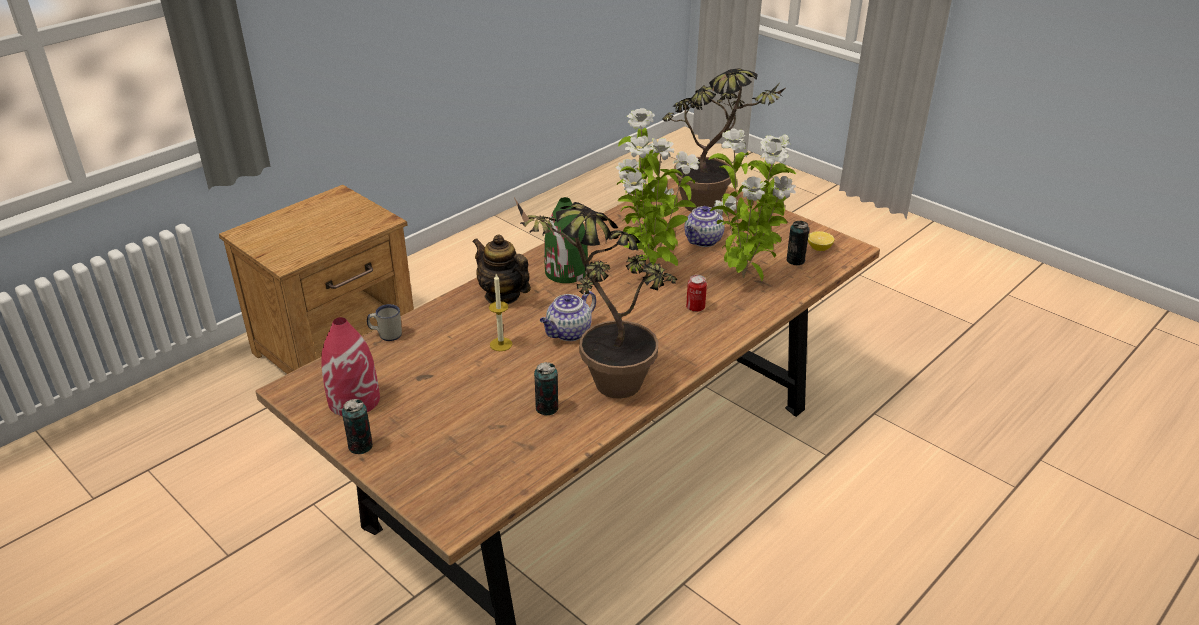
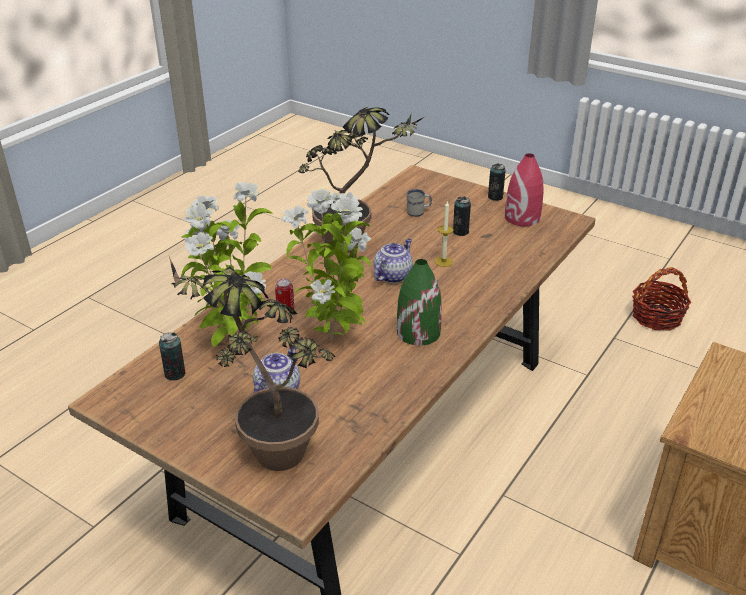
camera: 170 degrees right, 0 degrees up
white mug [367,304,402,341] -> white mug moved to [407,189,432,217]
teapot [472,234,531,304] -> none
can [534,362,558,416] -> can moved to [453,197,471,236]
lemon [808,231,834,251] -> none
none -> basket [632,267,692,331]

